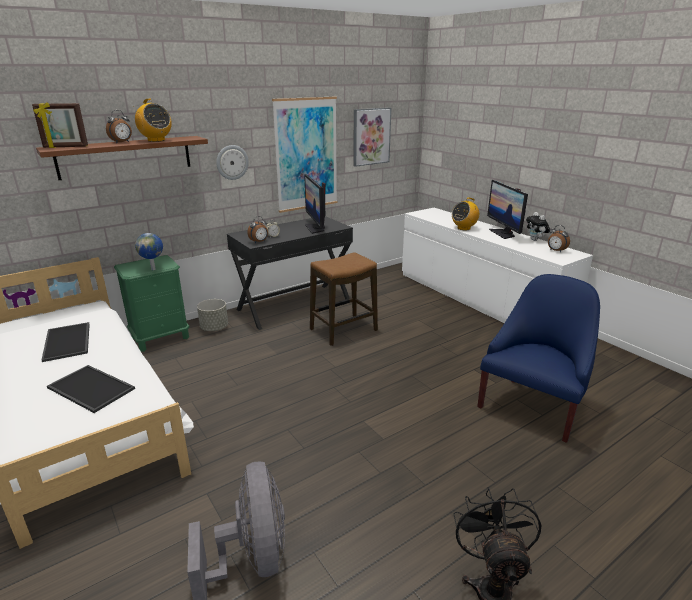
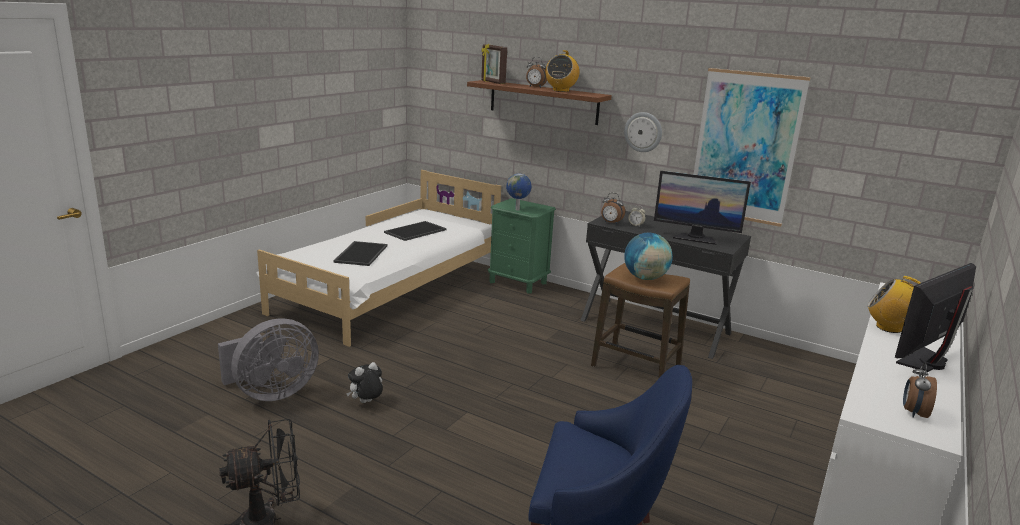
camera: 65 degrees right, 5 degrees down
grey planter [197,299,228,331] -> none
monitor [304,174,326,234] -> monitor turned 120 degrees counterclockwise [654,171,751,245]
picture [353,107,391,167] -> none
plush toy [526,212,550,241] -> plush toy moved to [346,362,383,403]
none -> globe [624,233,673,280]

